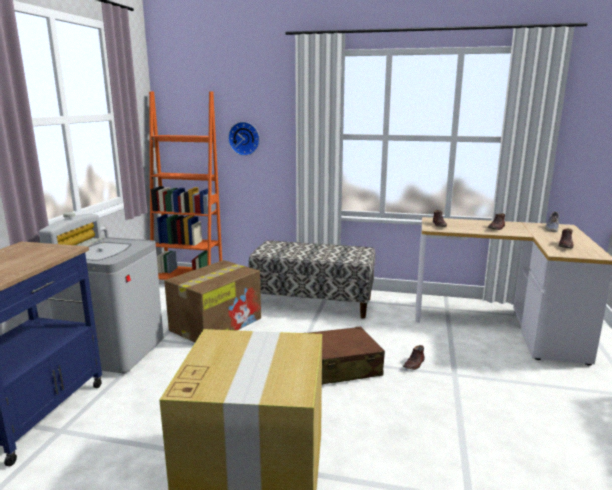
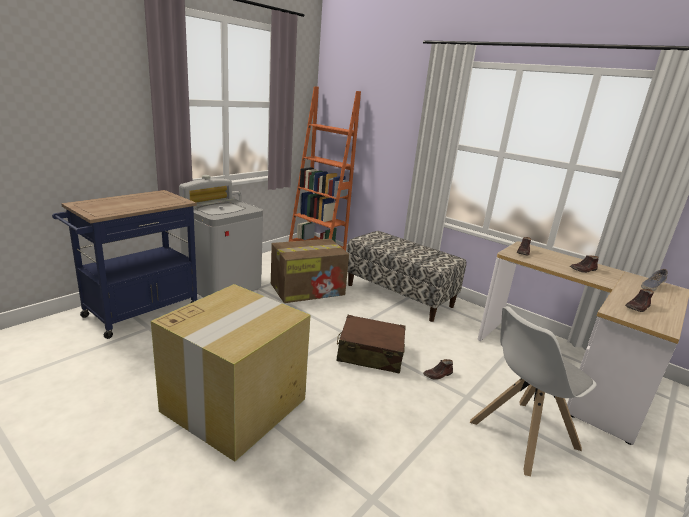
camera: 25 degrees right, 5 degrees up
wall clock [228,122,260,156] -> none
none -> chair [470,306,597,476]

